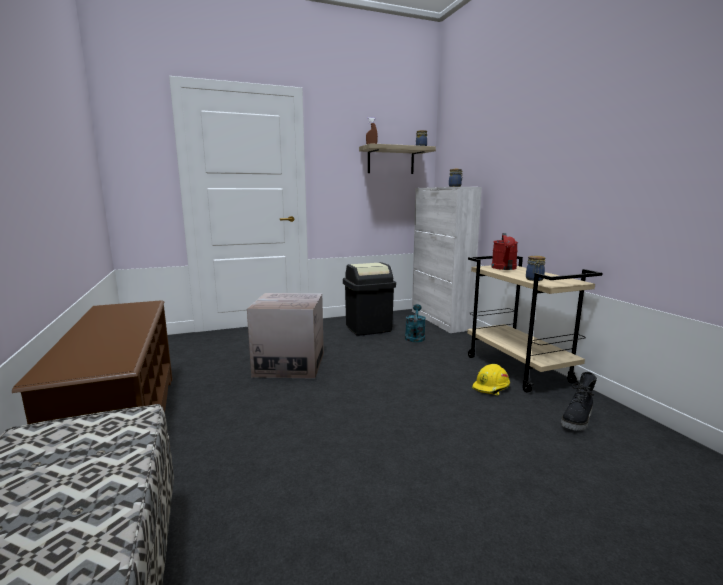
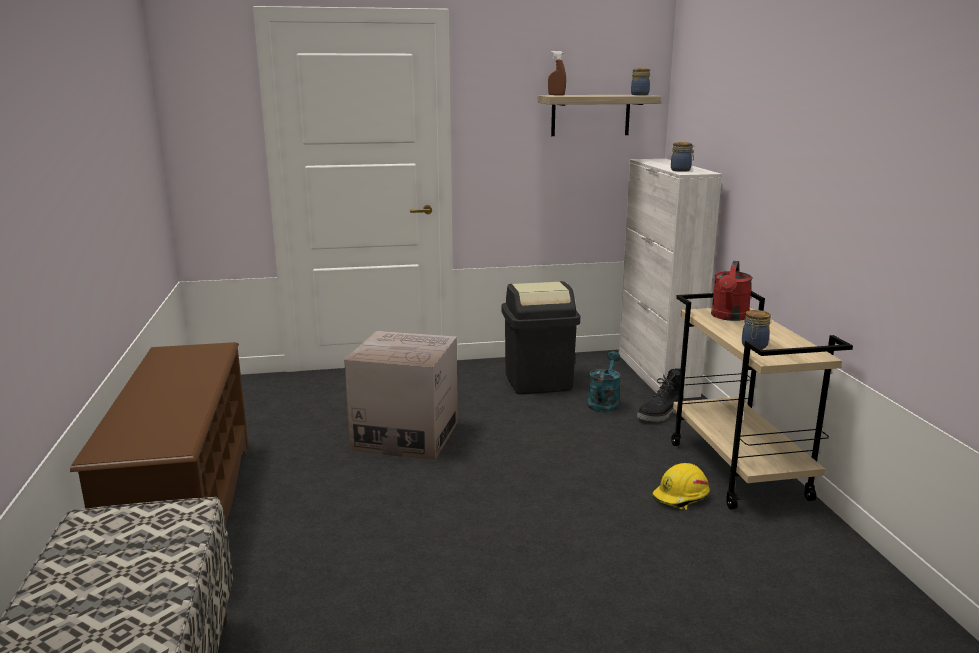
camera: 10 degrees right, 5 degrees up
black boot [561,372,597,431] -> black boot moved to [637,368,681,422]

